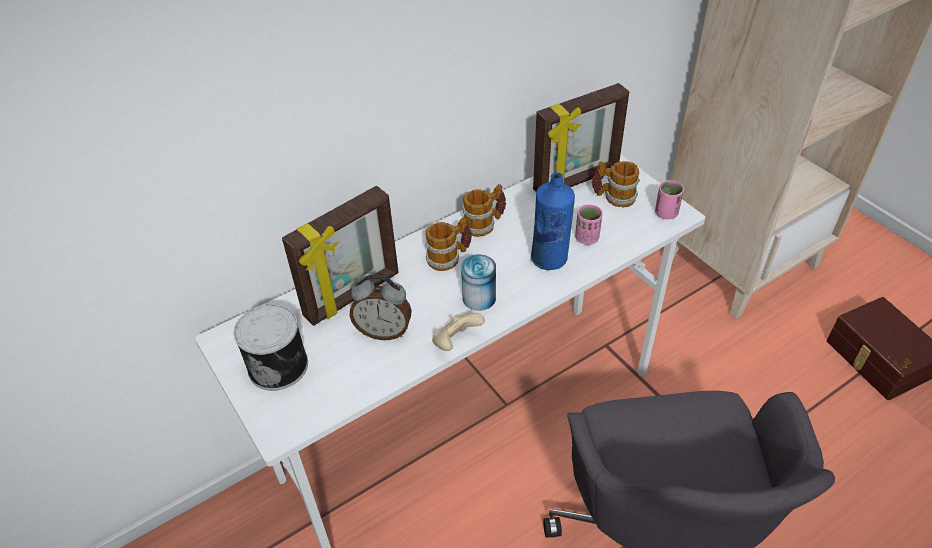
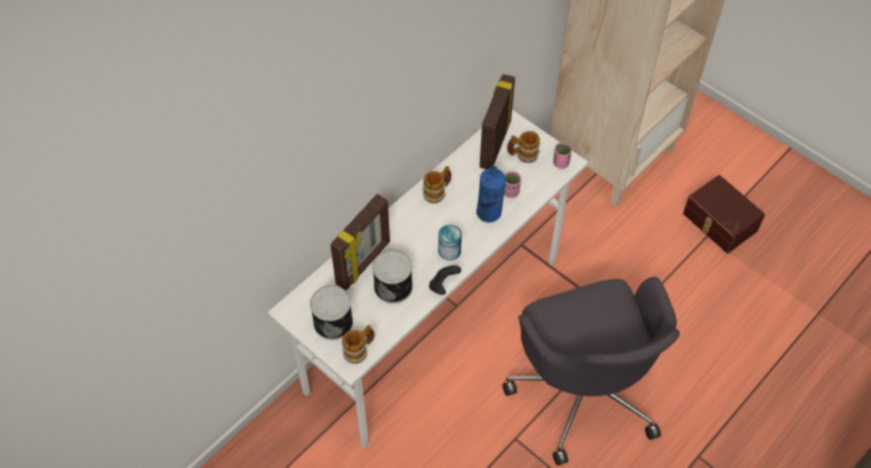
camera: 15 degrees left, 10 degrees up
alarm clock [350,274,412,340] -> can [372,250,413,303]
mug [425,217,472,271] -> mug moved to [342,325,375,364]
beige game controller [432,313,485,351] -> black game controller [429,265,461,295]
picture frame [533,83,629,192] -> picture frame turned 150 degrees clockwise [480,74,515,169]

